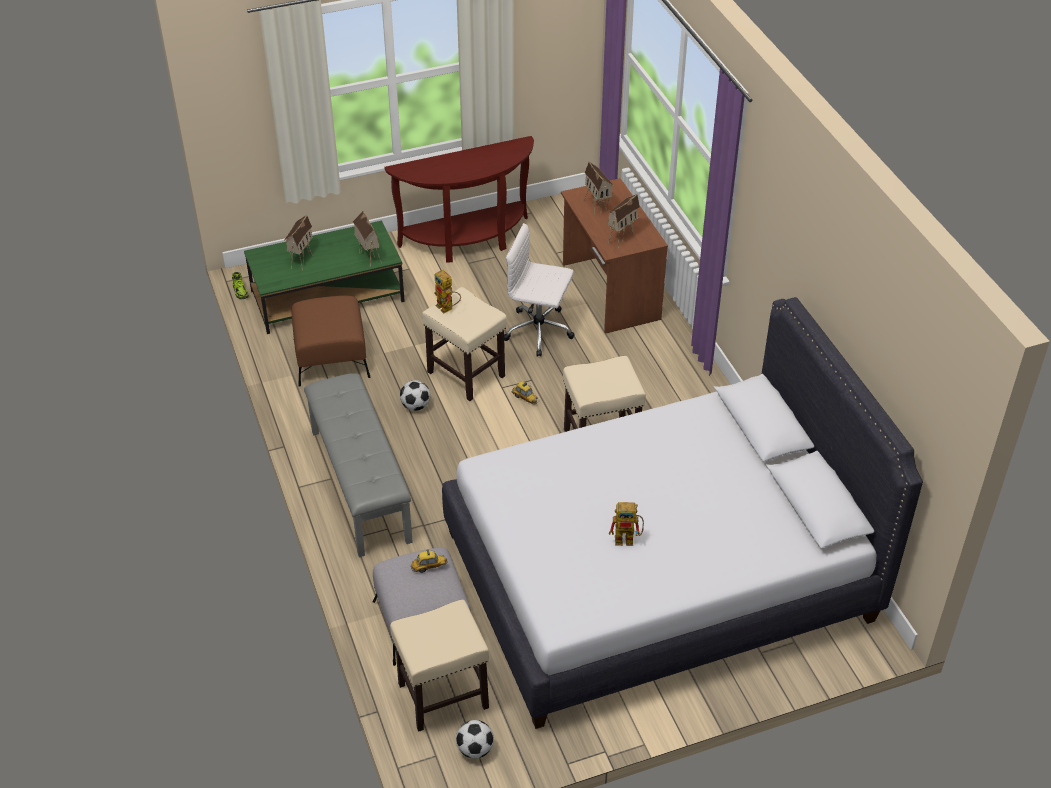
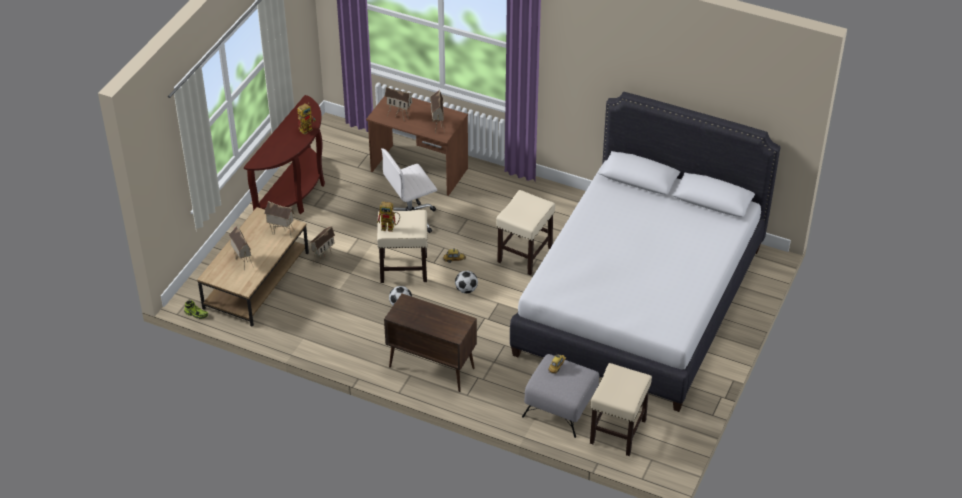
camera: 45 degrees left, 0 degrees up
green coffee table [244,220,405,334] -> brown coffee table [197,207,309,327]
brown ottoman [291,296,370,387] -> none
grey bench [304,373,413,557] -> brown cabinet [384,294,477,392]
football [456,720,494,759] -> football moved to [455,271,478,293]
toy robot [609,502,644,546] -> toy robot moved to [297,102,316,135]
none -> toy house [310,226,335,264]

